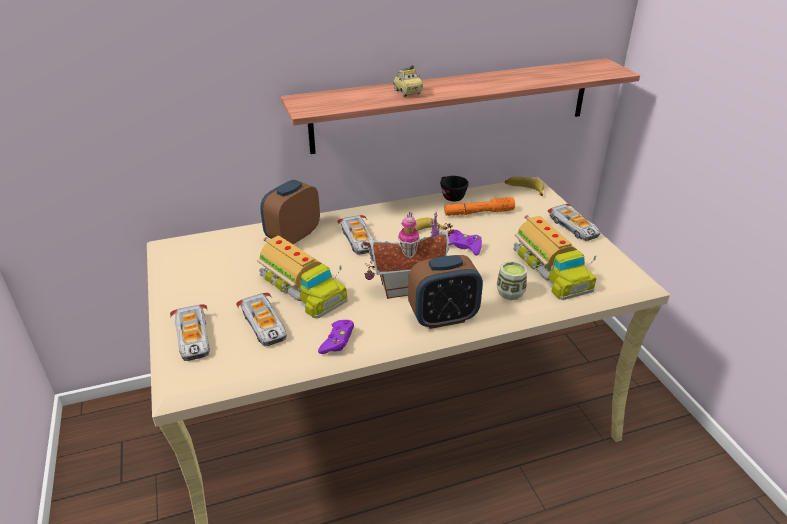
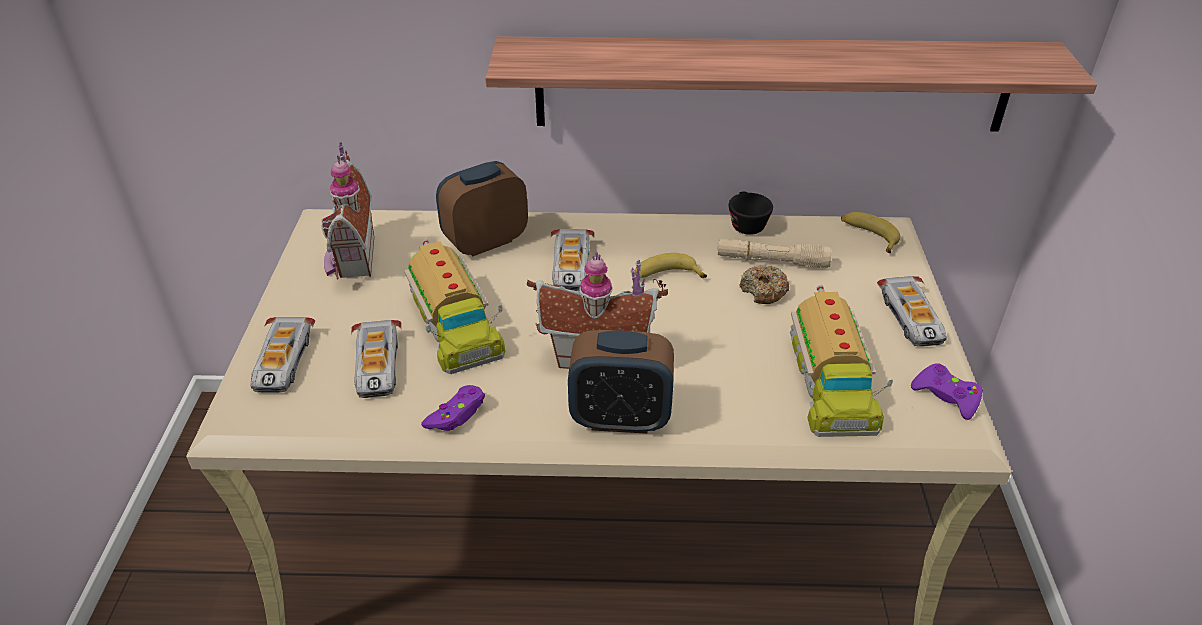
camera: 20 degrees right, 5 degrees up
toy car [393,65,423,97] -> none
orange flashlight [444,197,515,216] -> beige flashlight [717,239,832,268]
purple game controller [448,230,482,255] -> purple game controller moved to [911,363,983,420]
cup [497,261,527,300] -> none
none -> toy house [321,142,374,280]
none -> donut [740,265,789,304]

